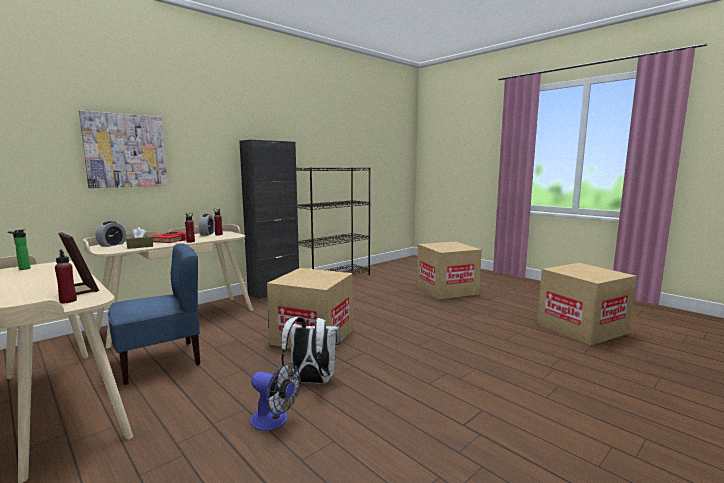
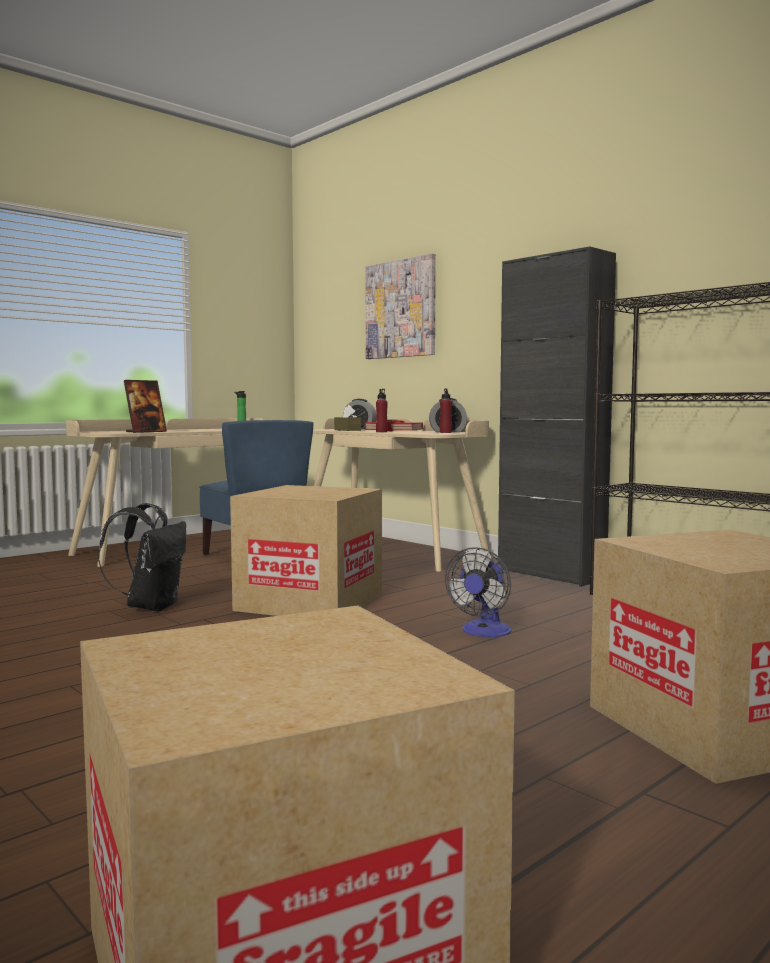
camera: 90 degrees right, 5 degrees down
red bottle [55,250,77,303] -> none
fan [250,363,301,431] -> fan moved to [445,547,511,637]
white backpack [281,316,341,384] -> black backpack [98,503,186,611]

